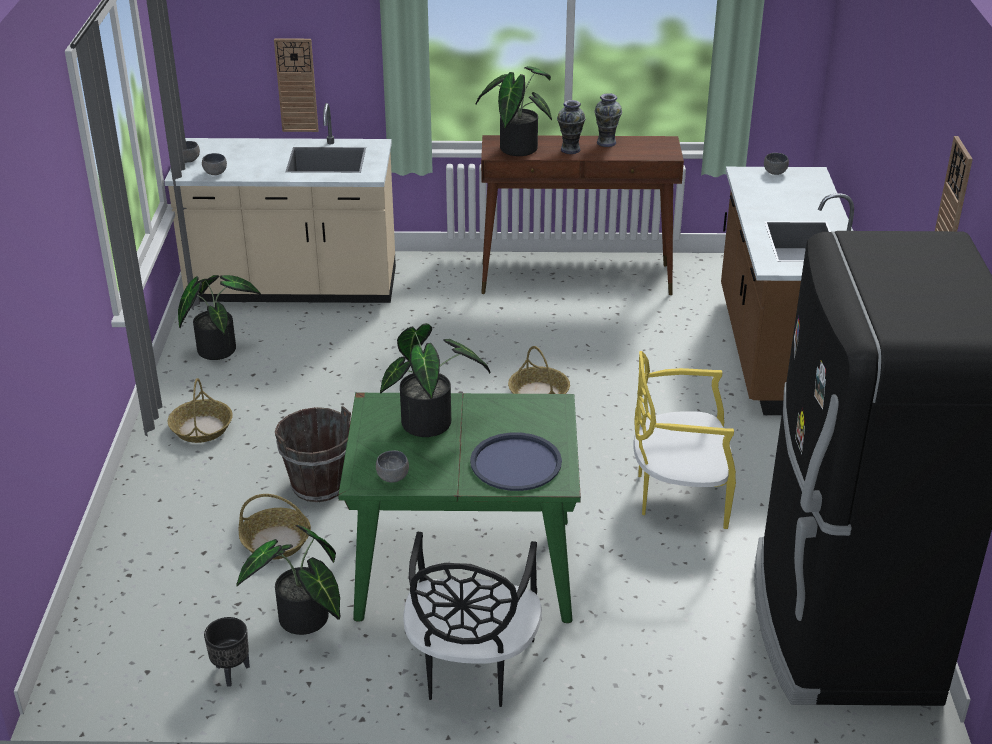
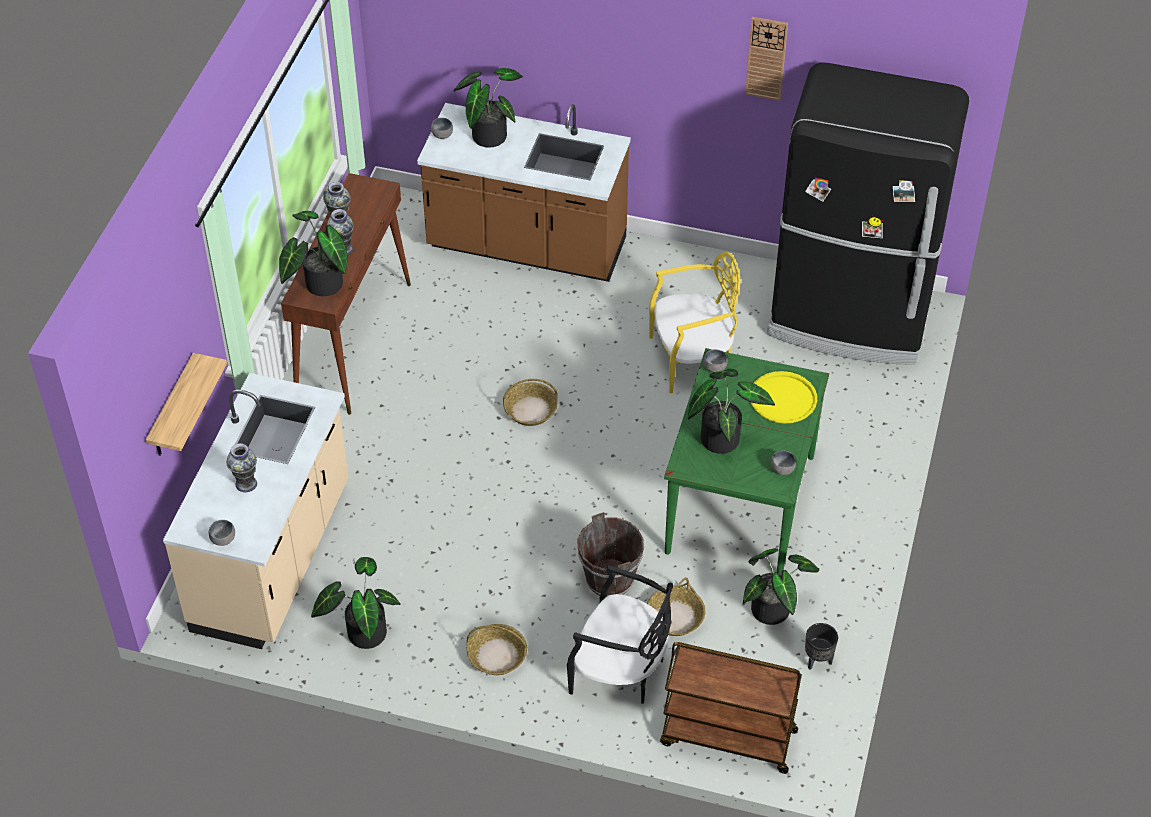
camera: 75 degrees left, 15 degrees up
grey bowl [202,153,227,175] -> grey bowl moved to [704,349,728,372]
wall clock [274,39,319,132] -> shelf [146,353,227,456]
black chair [403,532,542,707] -> black chair moved to [567,565,673,704]
blue tray [470,432,562,491] -> yellow tray [751,371,817,424]
yellow chair [633,351,736,529] -> yellow chair turned 120 degrees counterclockwise [649,252,741,393]
none -> vase [227,443,257,492]
none -> potted plant [453,68,523,147]
none -> brown cart [660,642,802,774]

